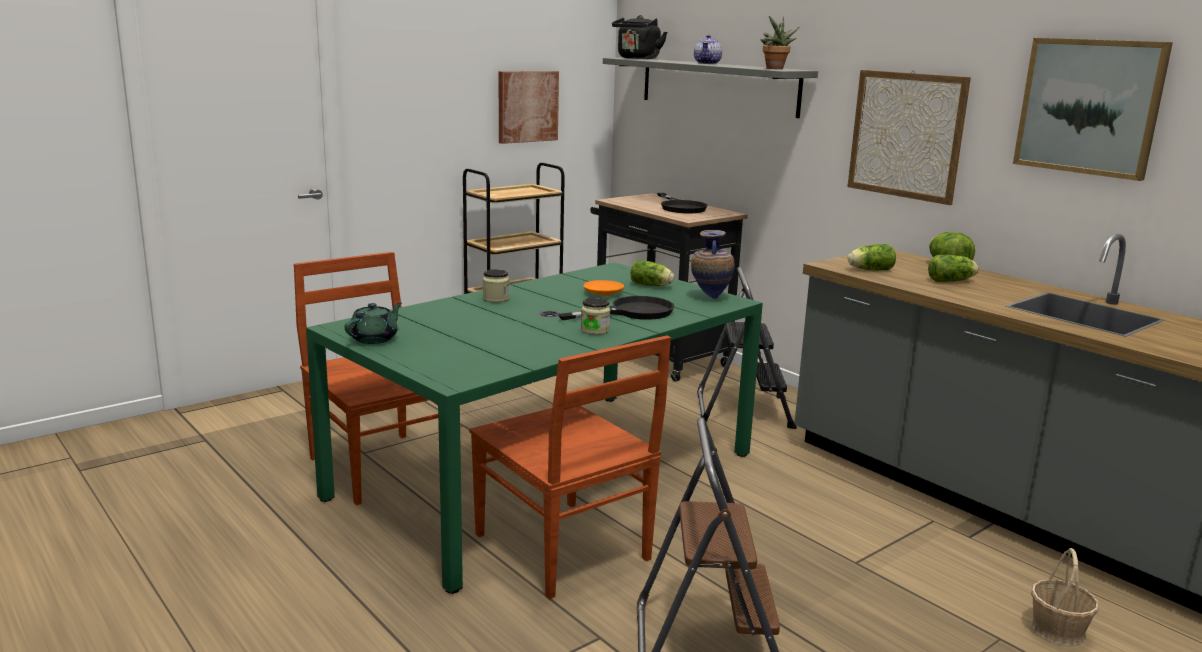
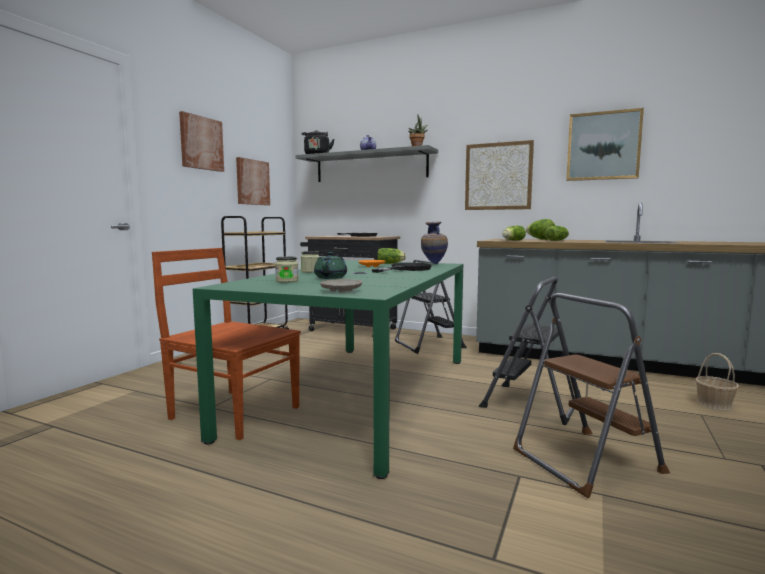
camera: 25 degrees left, 10 degrees down
green teapot [344,302,402,344] -> green teapot moved to [314,252,347,279]
brown chair [469,335,671,599] -> none
jar [581,298,610,335] -> jar moved to [275,257,299,283]
none -> picture [179,111,224,172]
none -> beige plate [320,279,362,292]
none -> black step ladder [479,277,581,425]

